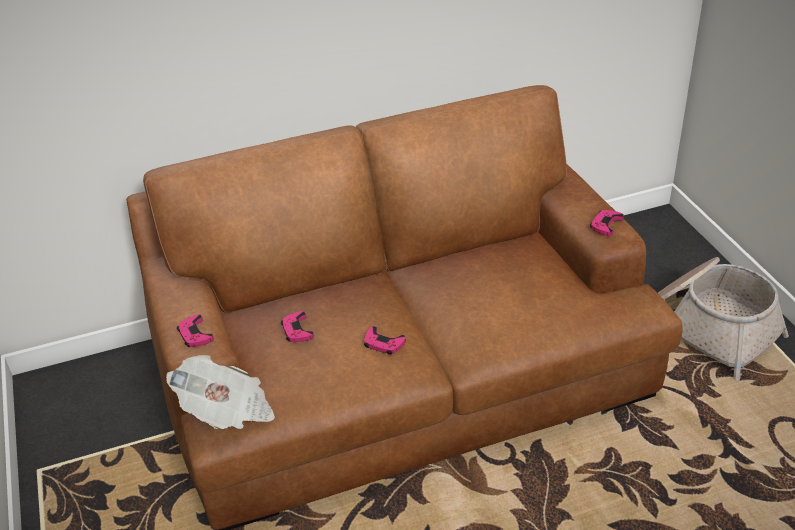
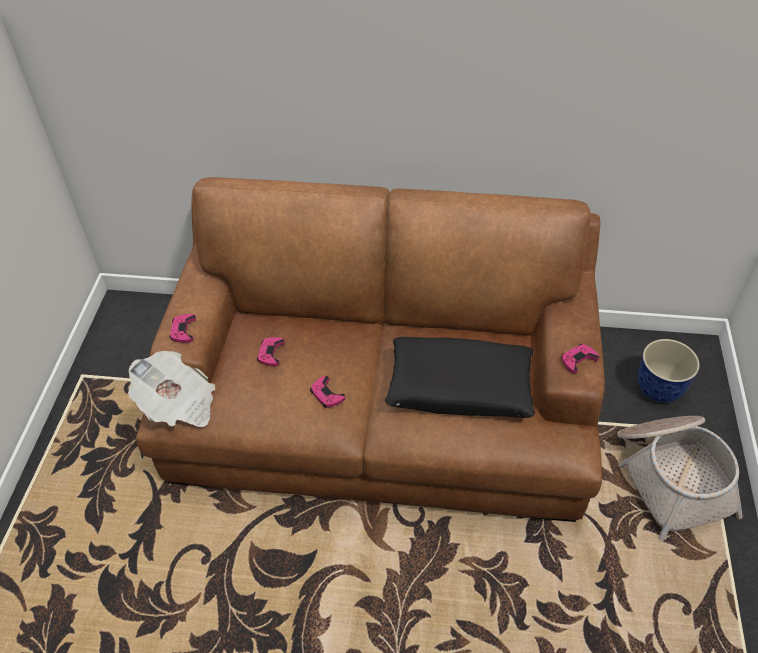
camera: 25 degrees right, 10 degrees up
none -> black pillow [385,337,535,418]
none -> planter [638,339,700,403]

